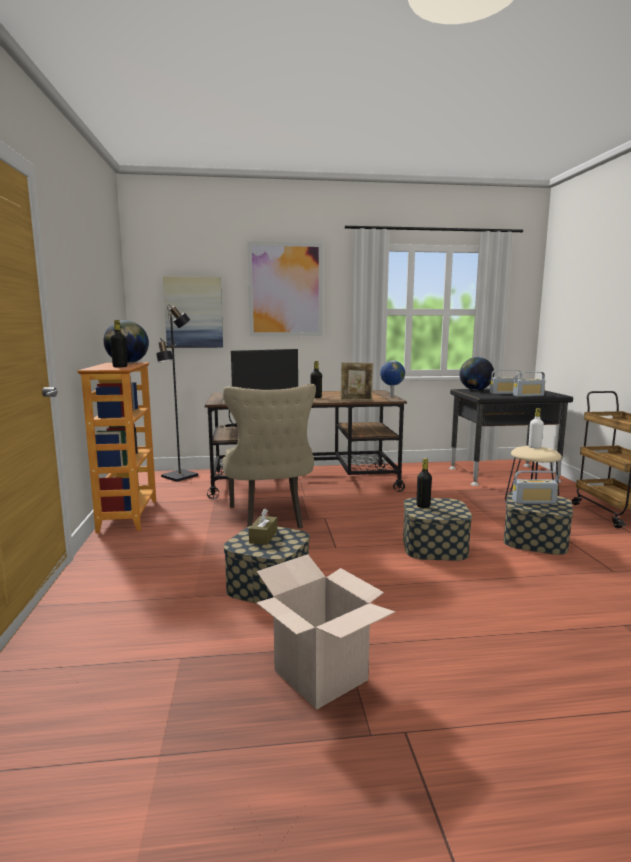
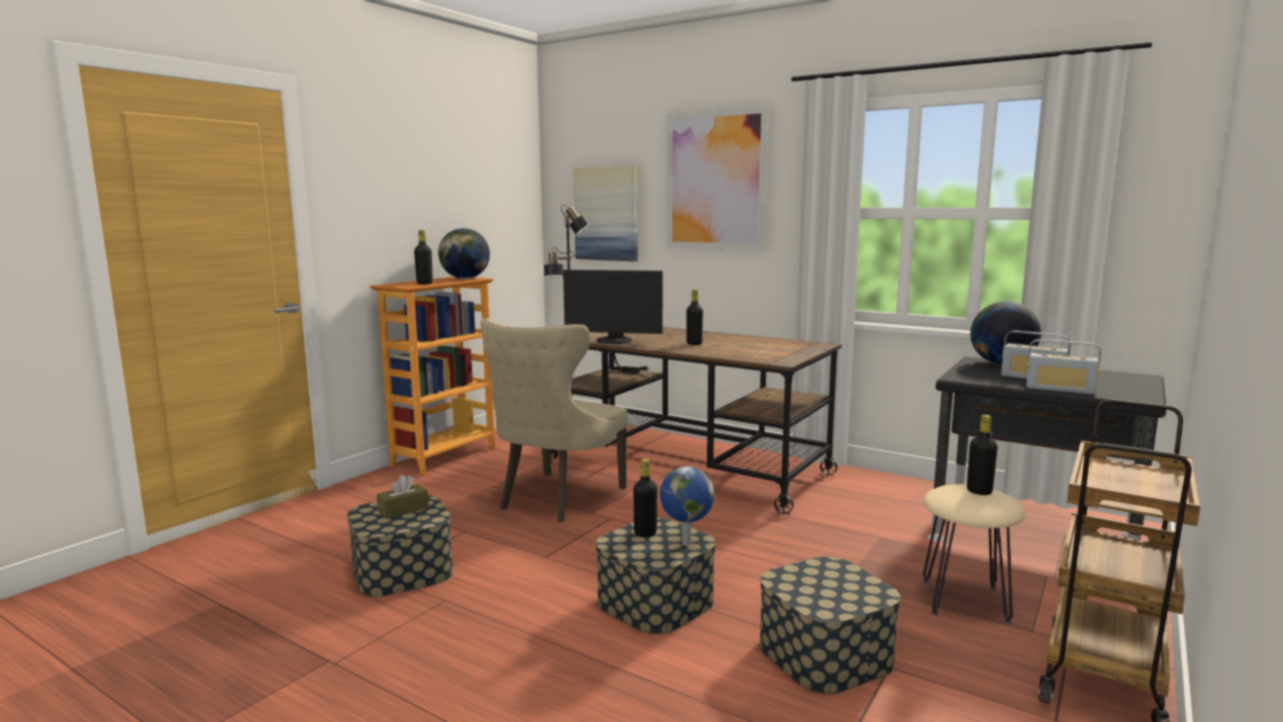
camera: 40 degrees right, 0 degrees up
cardboard box [256,554,395,710] -> none
picture frame [340,362,373,401] -> none
globe [380,361,405,397] -> globe moved to [659,467,715,546]
radio [512,471,558,504] -> none
white bottle [528,408,544,448] -> black bottle [967,415,998,495]

